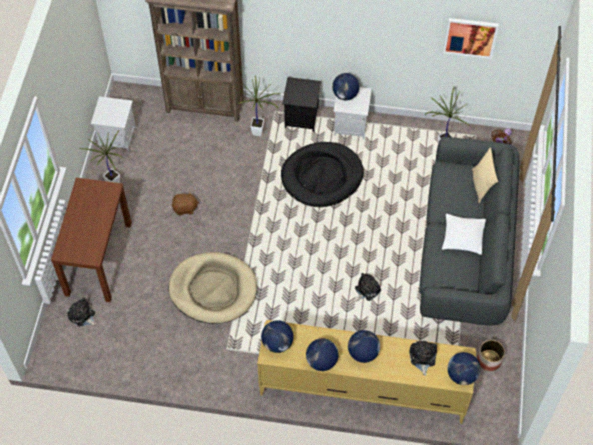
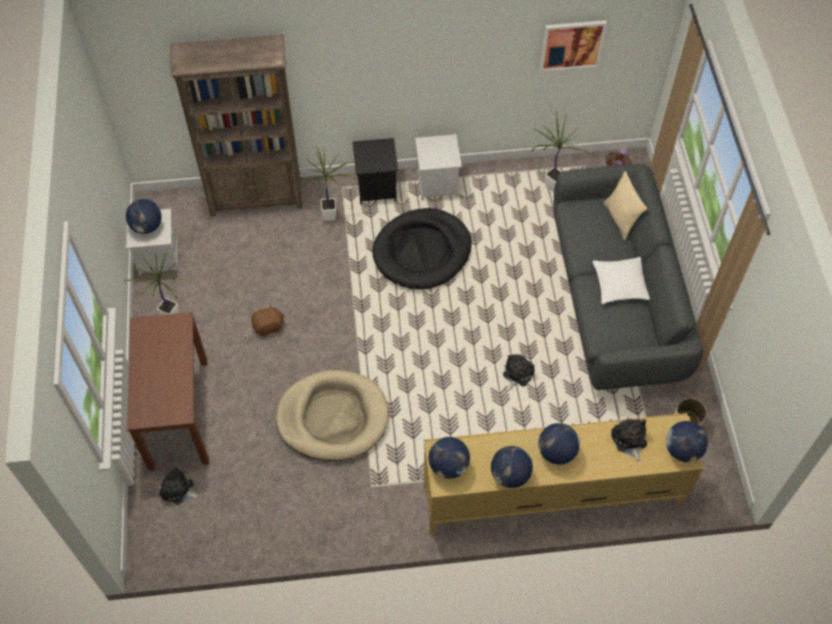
camera: 15 degrees left, 0 degrees up
globe [332,73,360,100] -> globe moved to [126,199,162,234]

